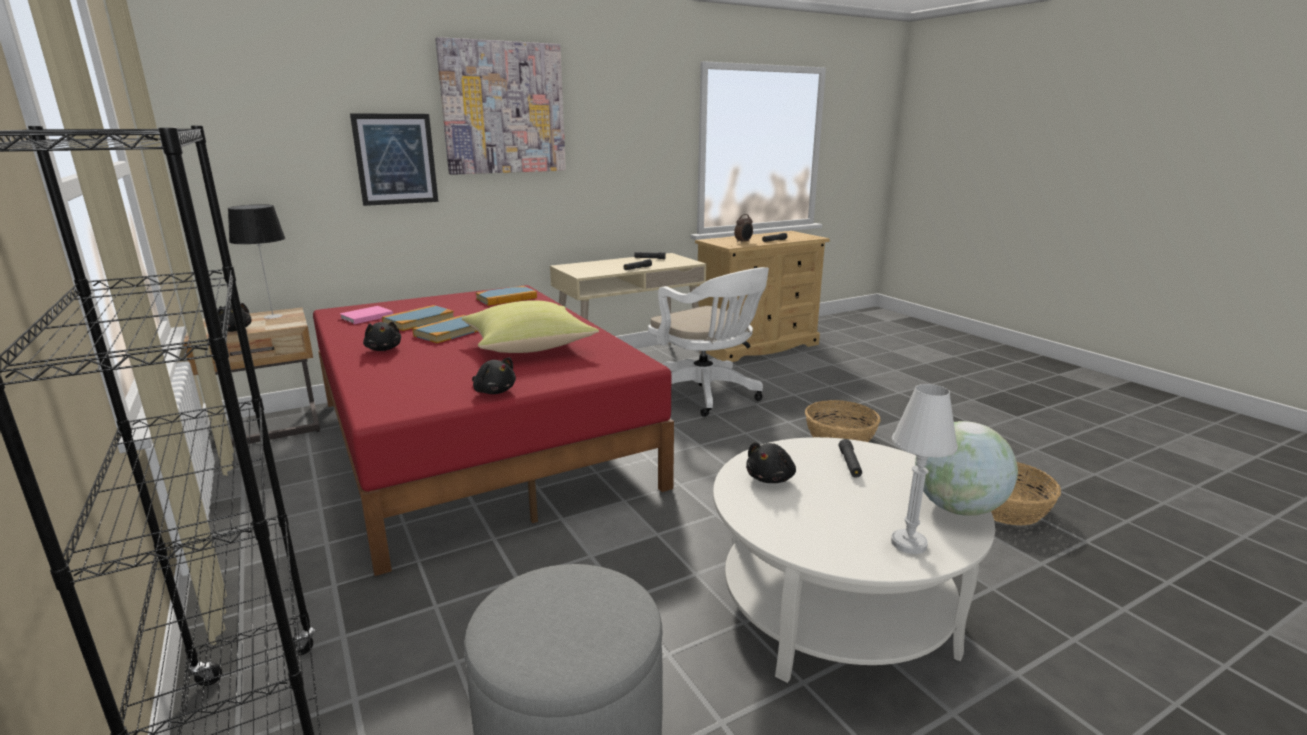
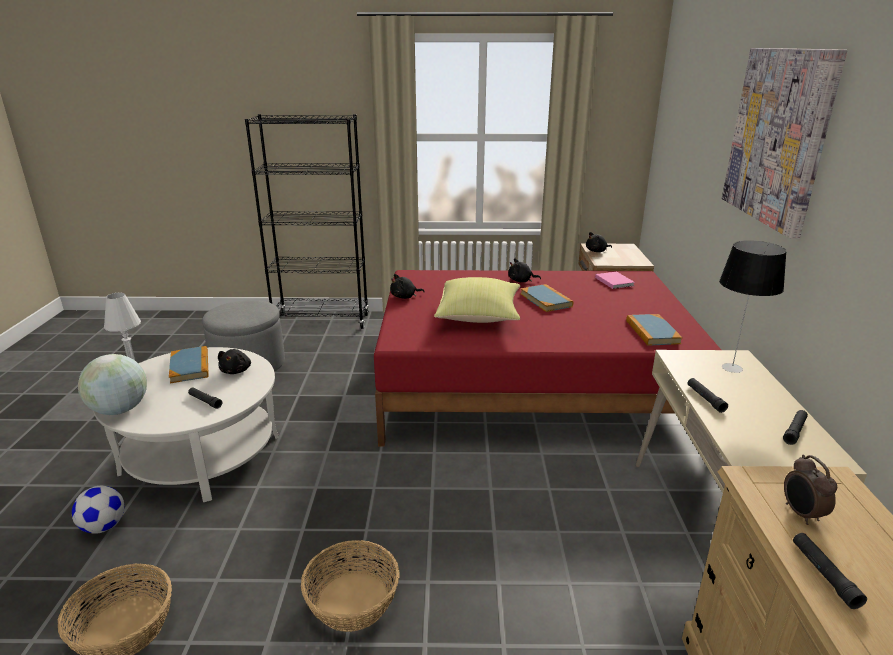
camera: 120 degrees right, 5 degrees up
table lamp [228,204,285,319] -> table lamp moved to [719,240,787,373]
picture [350,113,438,206] -> none
book [382,305,454,331] -> book moved to [169,346,209,383]
white office chair [648,267,769,417] -> none
black plush toy [746,442,796,483] -> black plush toy turned 150 degrees counterclockwise [218,349,251,374]
none -> football [72,486,124,534]

